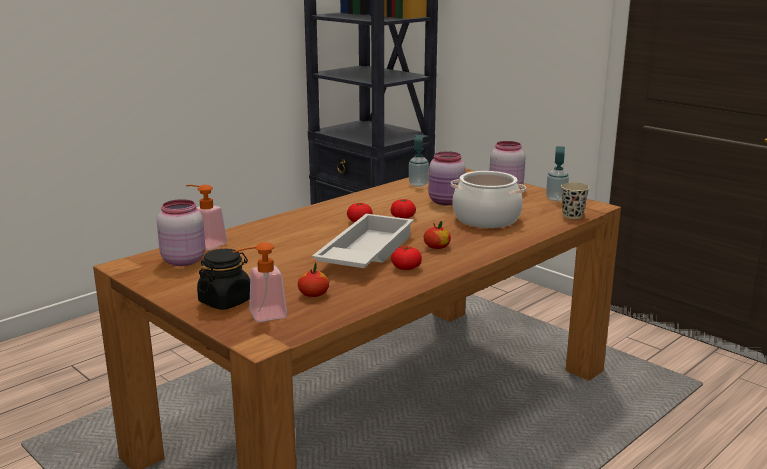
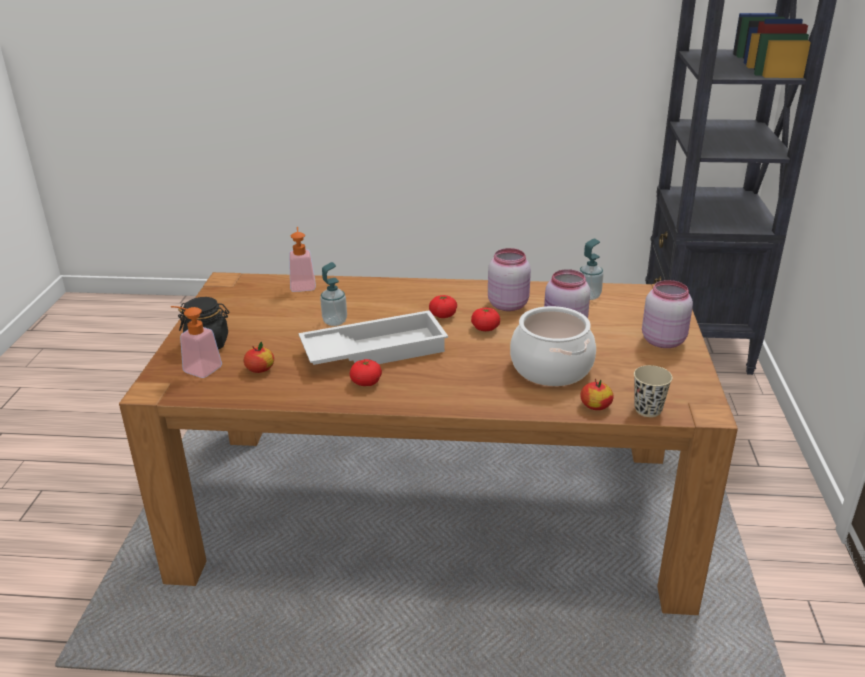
camera: 50 degrees right, 10 degrees up
pink jar [157,199,205,266] -> pink jar moved to [488,248,531,311]
apple [424,221,451,249] -> apple moved to [580,378,614,410]
soap dispenser [546,146,569,201] -> soap dispenser moved to [320,262,347,326]

